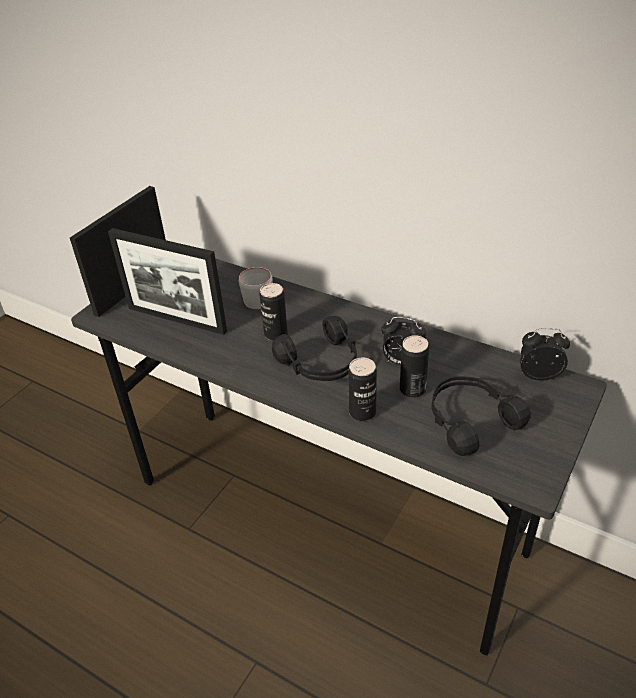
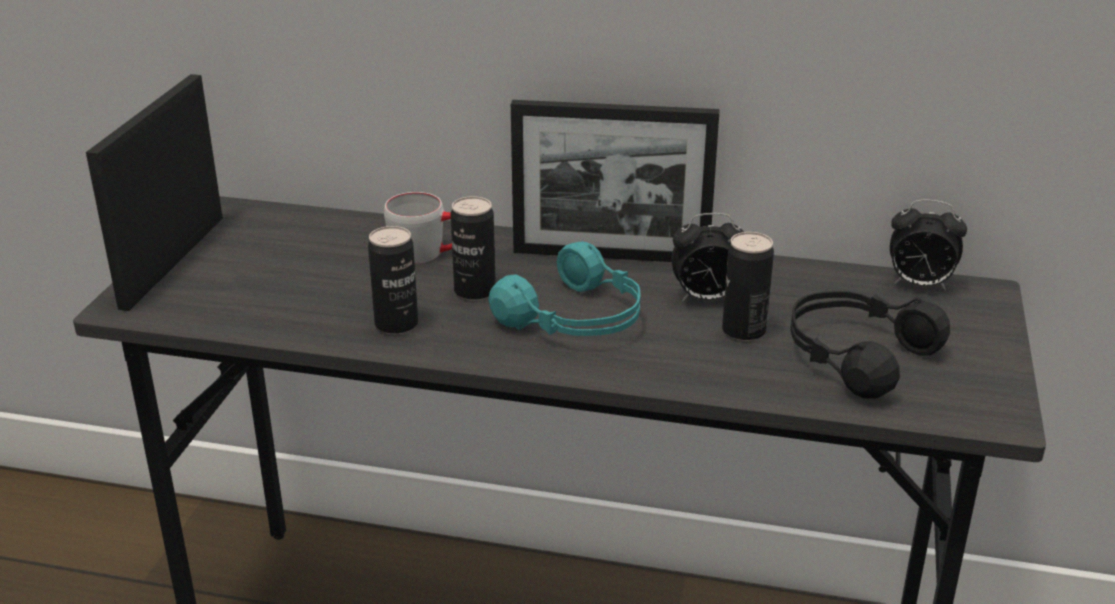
camera: 20 degrees left, 10 degrees down
picture frame [108,228,227,335] -> picture frame moved to [511,100,719,262]
black headphones [272,316,357,381] -> turquoise headphones [488,241,640,336]
can [348,358,377,421] -> can moved to [368,226,418,334]
alarm clock [520,328,570,381] -> alarm clock turned 150 degrees counterclockwise [890,199,967,290]

